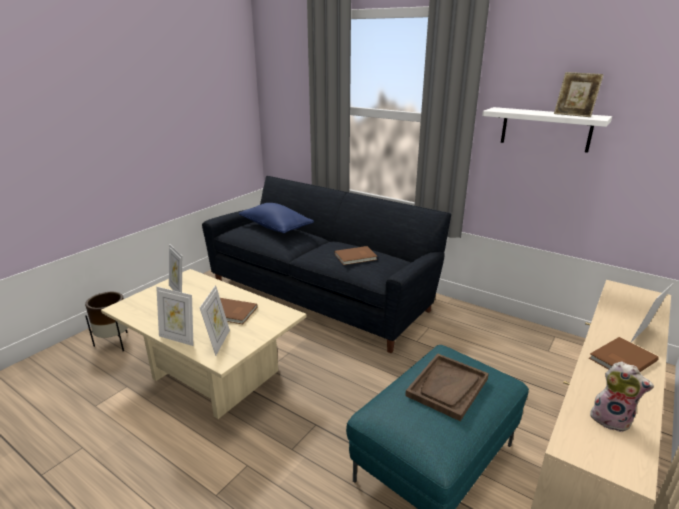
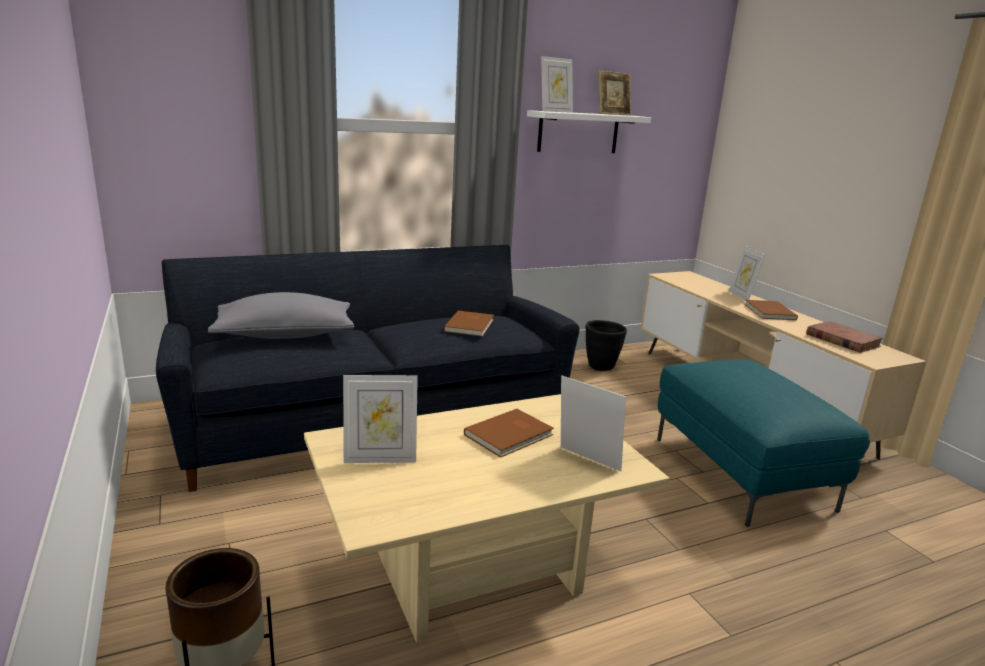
camera: 60 degrees left, 5 degrees down
picture frame [156,287,193,346] -> picture frame moved to [541,56,573,113]
blue pillow [239,203,314,233] -> grey pillow [208,292,354,339]
brown tray [405,354,489,421] -> none
plush toy [590,361,654,433] -> brown book [806,321,883,353]
none -> black planter [586,320,627,371]

